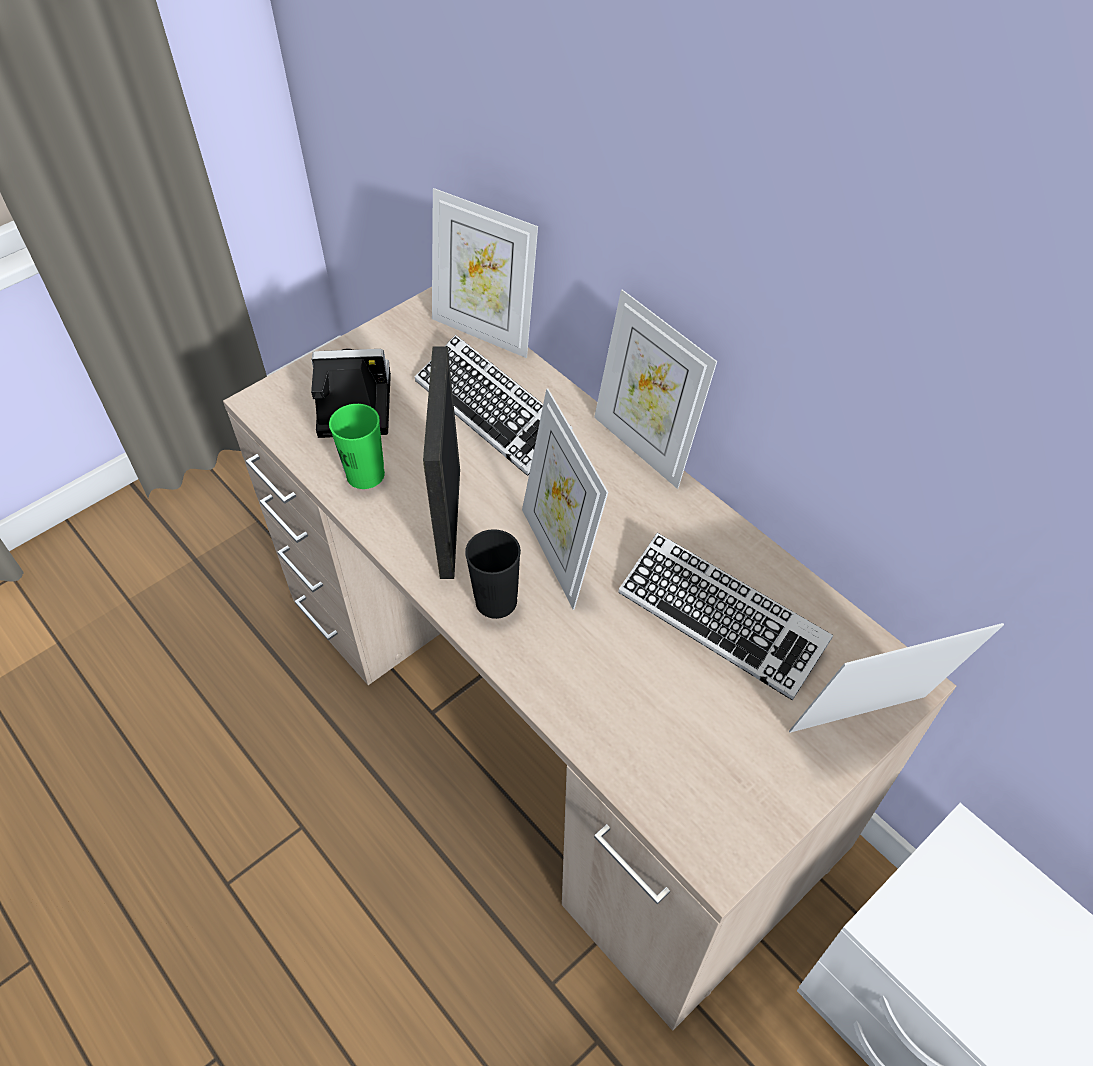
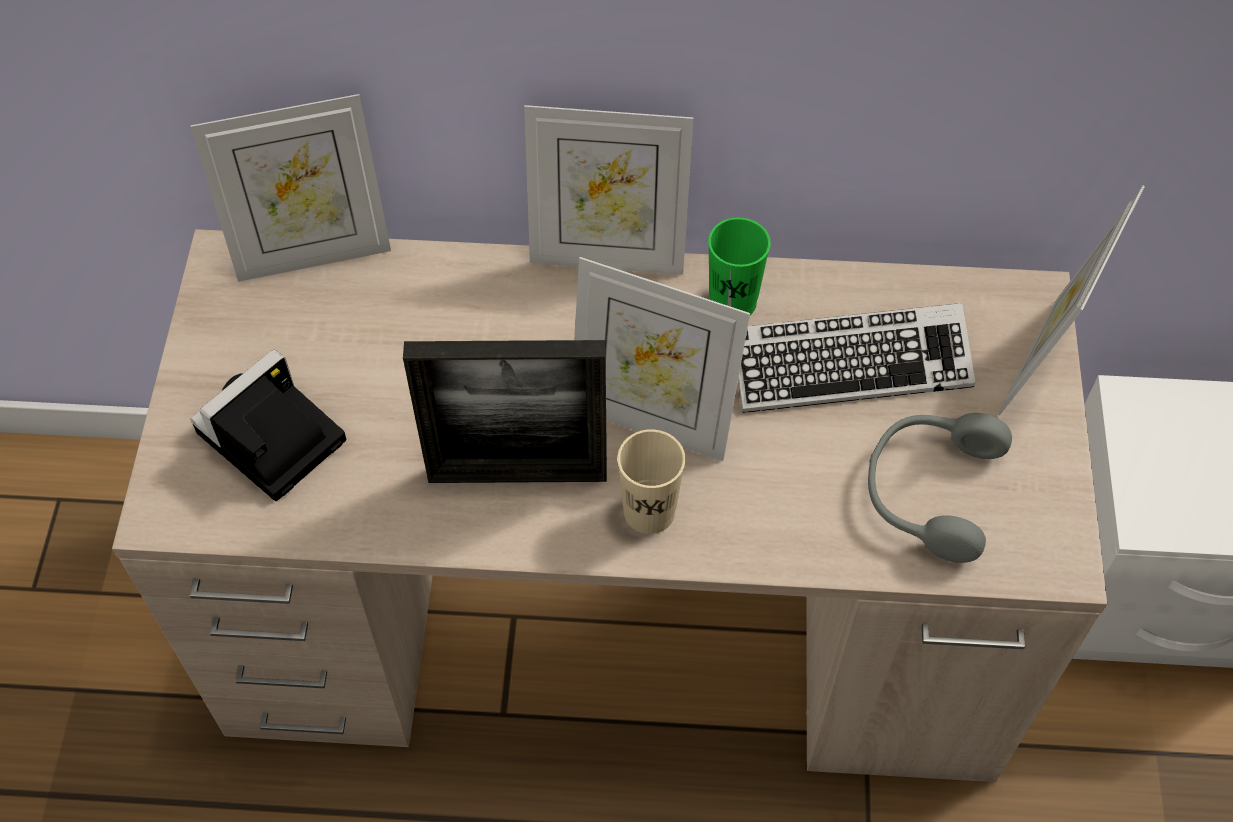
camera: 45 degrees left, 5 degrees up
green cup [329,404,385,489] -> green cup moved to [708,217,770,315]
keyboard [415,335,573,476] -> none
picture frame [423,346,460,579] -> picture frame turned 45 degrees counterclockwise [403,340,607,483]
black cup [465,529,521,619] -> beige cup [617,429,685,534]
none -> grey headphones [868,413,1012,563]

